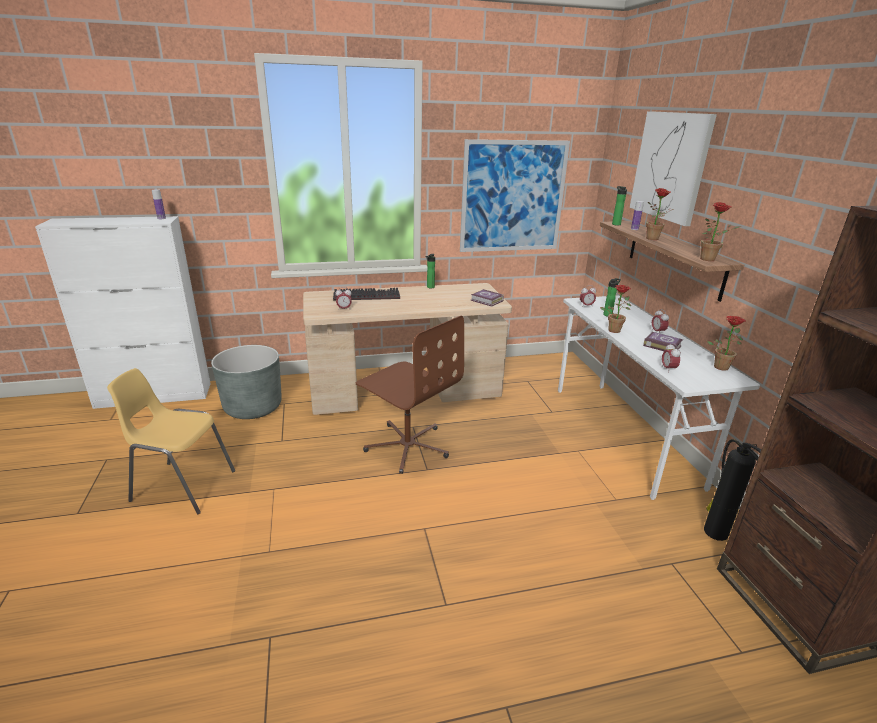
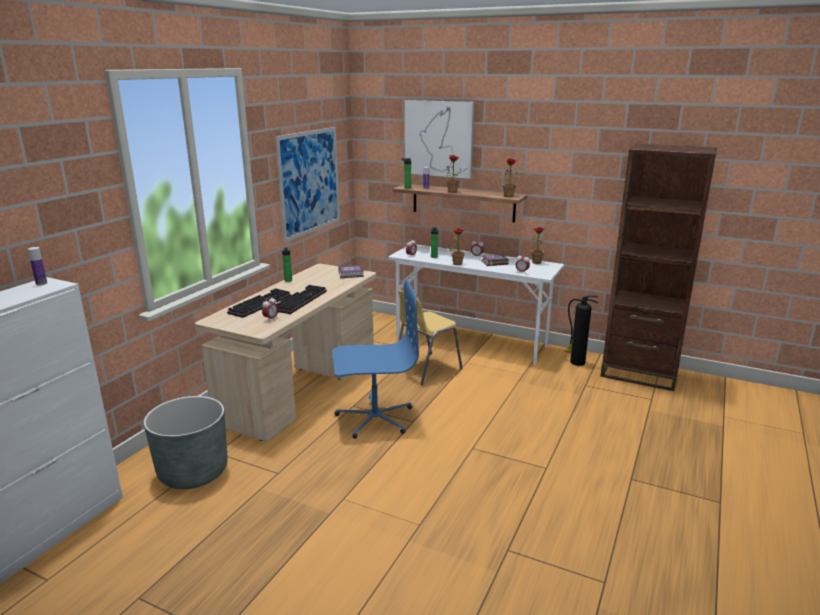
camera: 50 degrees left, 5 degrees down
yellow chair [107,368,235,514] -> yellow chair moved to [398,290,463,385]
brown office chair [356,315,464,474] -> blue office chair [332,280,419,439]
none -> keyboard [277,285,327,314]

